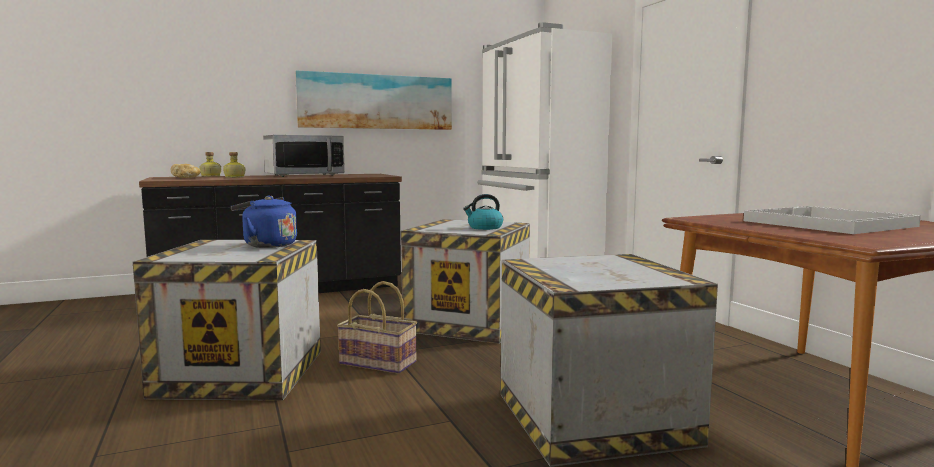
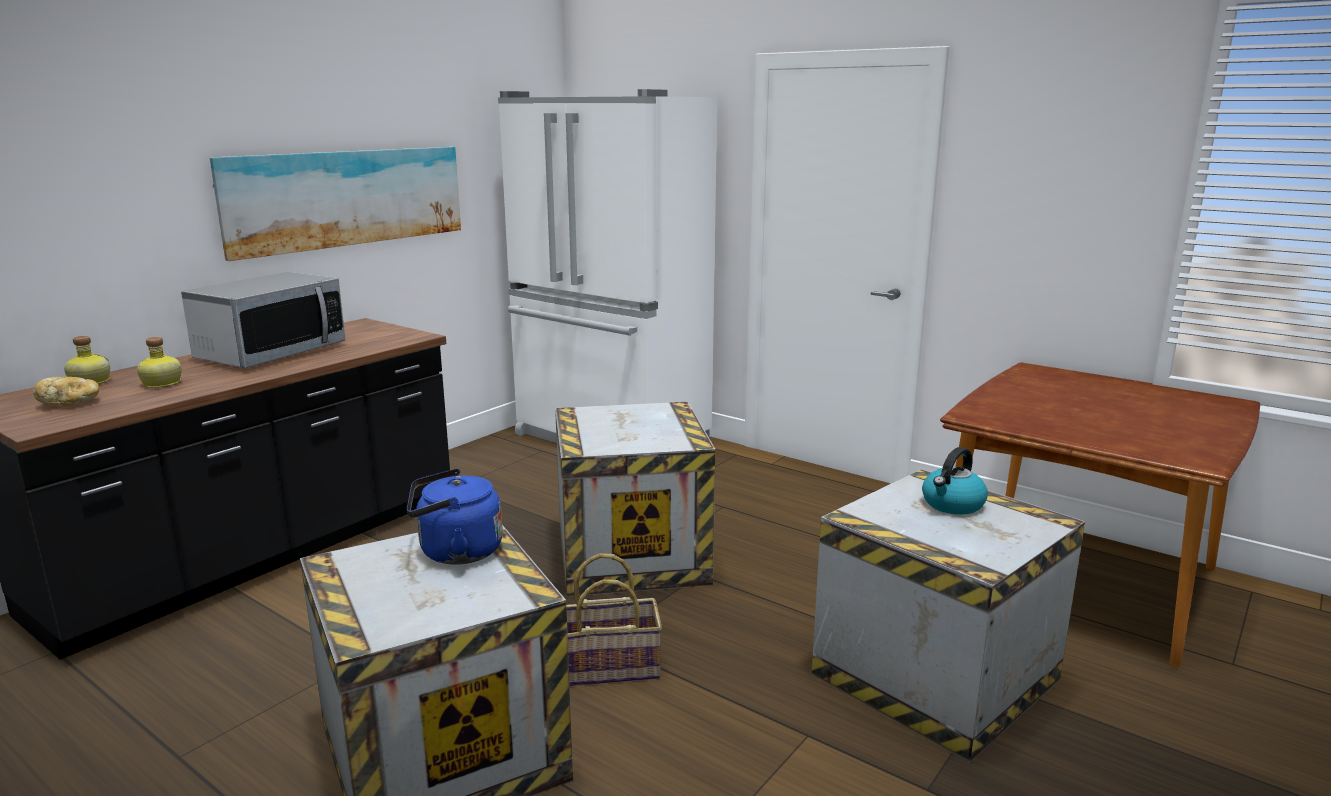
camera: 30 degrees left, 10 degrees up
kettle [463,194,503,230] -> kettle moved to [922,447,988,515]
white tray [744,206,921,234] -> none

